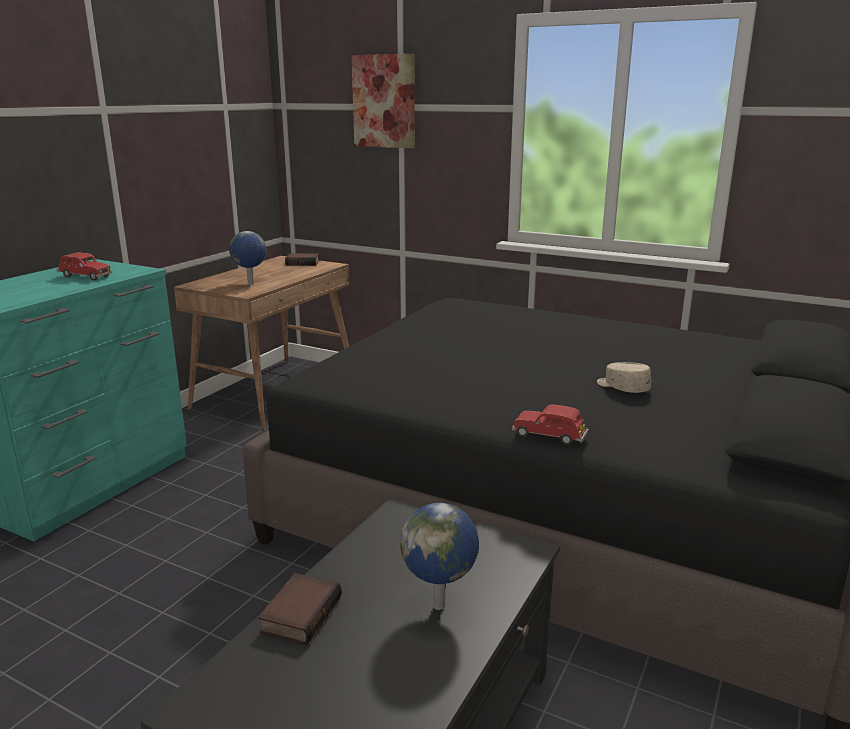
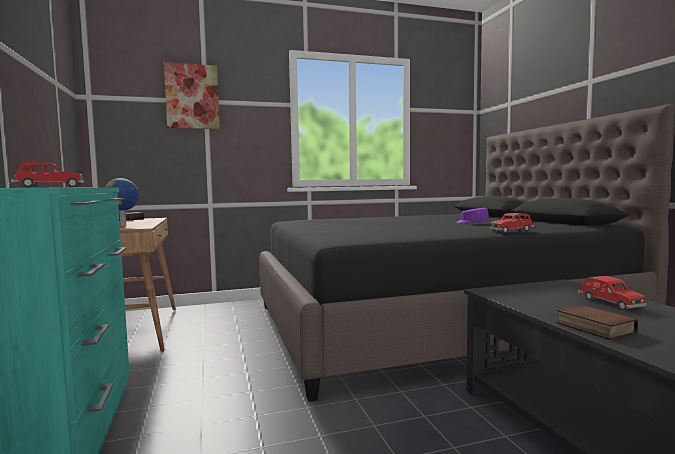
camera: 45 degrees left, 15 degrees down
globe [400,503,479,610] -> red toy car [578,276,647,310]
beige cap [597,362,651,393] -> purple cap [455,208,489,224]

